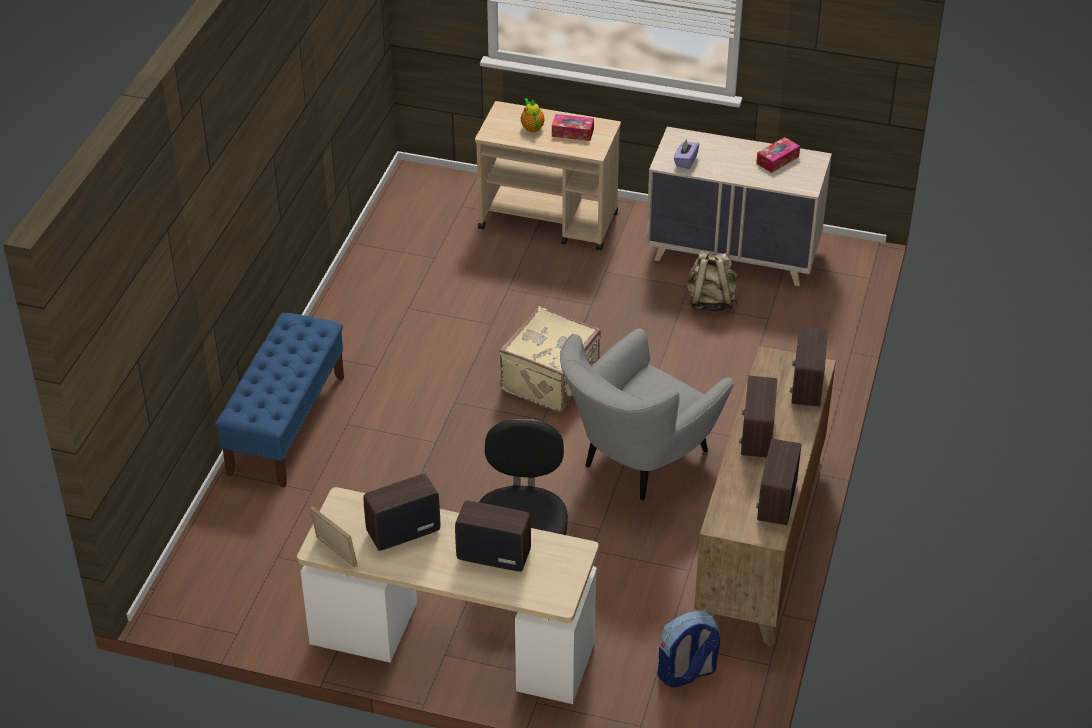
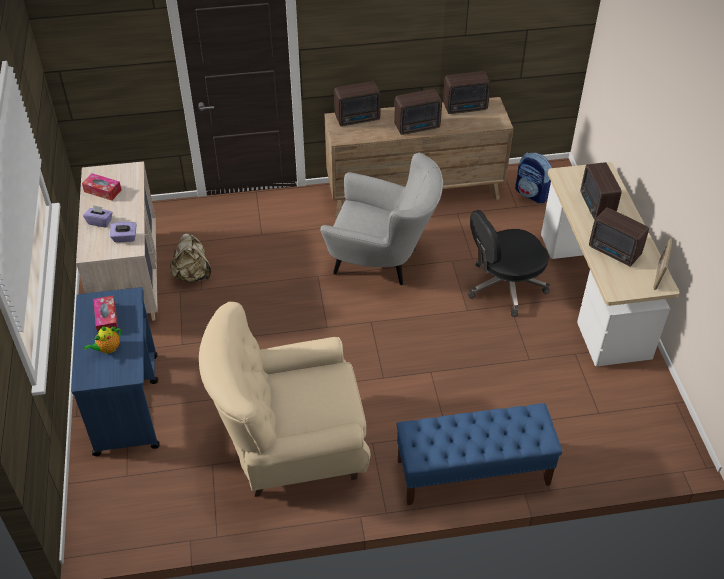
camera: 115 degrees left, 5 degrees up
beige cart [475,101,621,251] -> blue cart [71,287,160,456]
beige suitcase [499,306,601,412] -> none
none -> purple tissue box [83,205,113,227]
none -> beige armchair [199,302,370,497]

